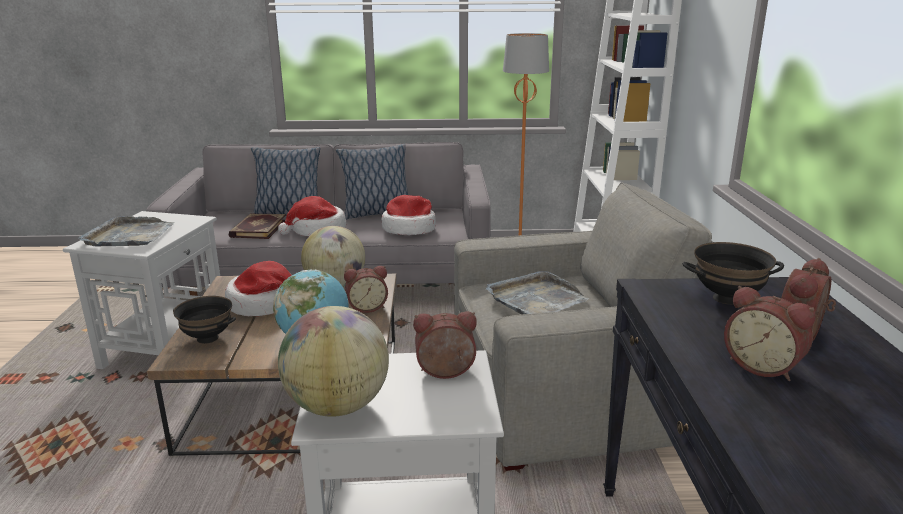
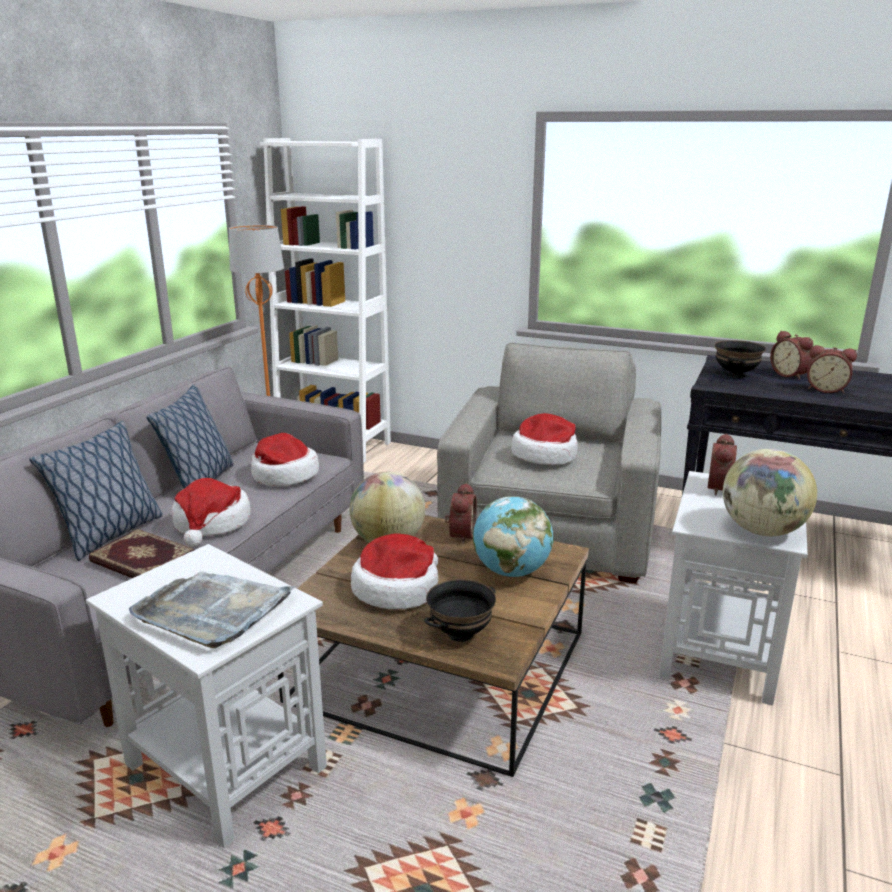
camera: 65 degrees left, 0 degrees up
grey tray [486,271,590,315] -> hat [511,413,578,465]
alarm clock [724,286,815,381] -> alarm clock turned 45 degrees clockwise [807,345,857,393]

